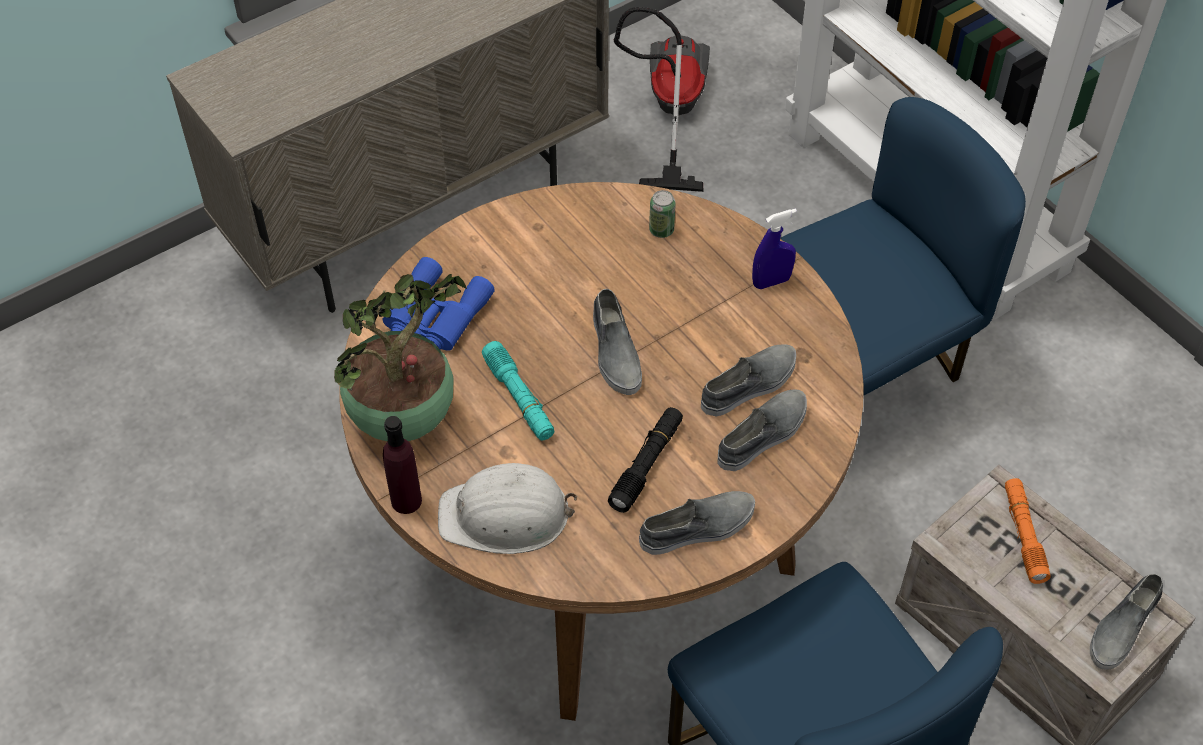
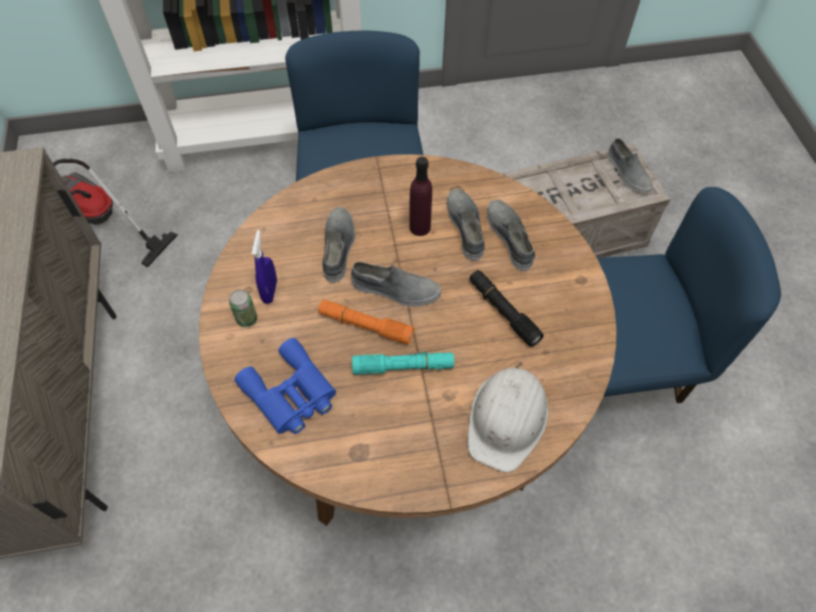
camera: 65 degrees left, 5 degrees up
potted plant [334,274,467,442] -> none
purple bottle [383,416,422,514] -> purple bottle moved to [409,157,432,236]
grey shoe [639,491,755,555] -> grey shoe moved to [322,207,355,283]
can [649,190,676,238] -> can moved to [229,290,257,327]
blue spray bottle [752,209,797,289] -> blue spray bottle moved to [252,230,277,304]
orange flashlight [1005,478,1051,584] -> orange flashlight moved to [318,300,414,344]

